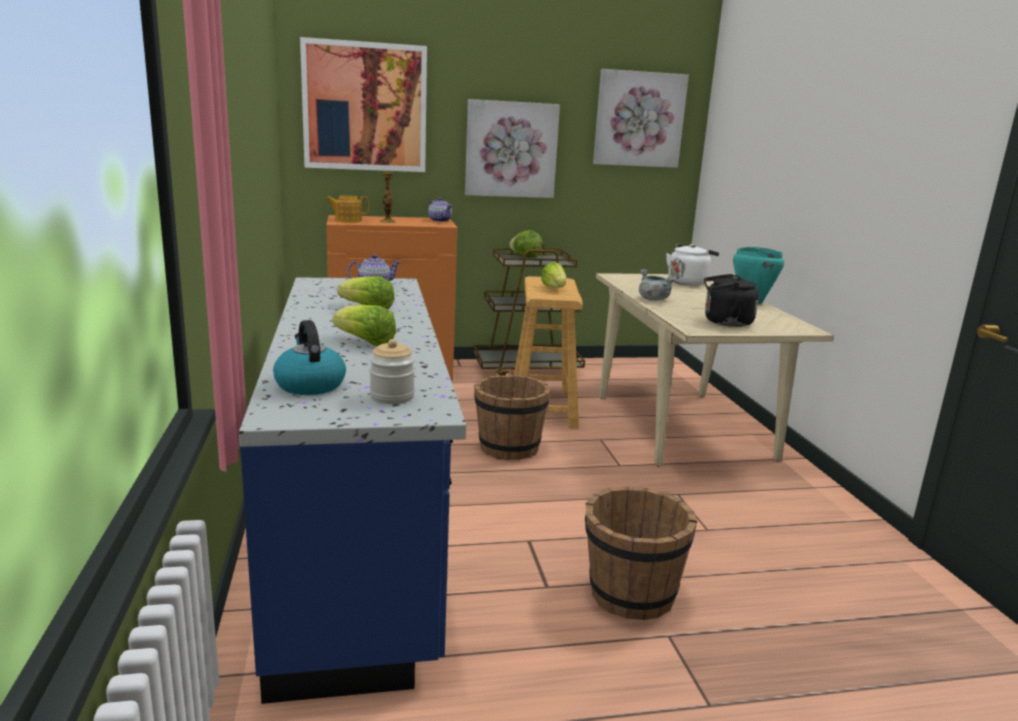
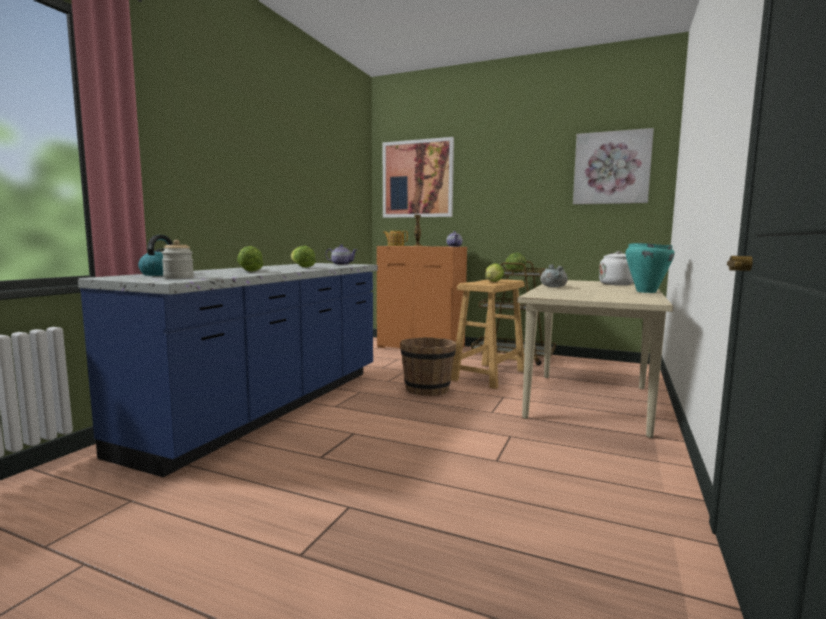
camera: 35 degrees right, 10 degrees down
picture [465,99,560,198] -> none
brown bucket [585,486,697,620] -> none
black kettle [704,274,759,327] -> none

